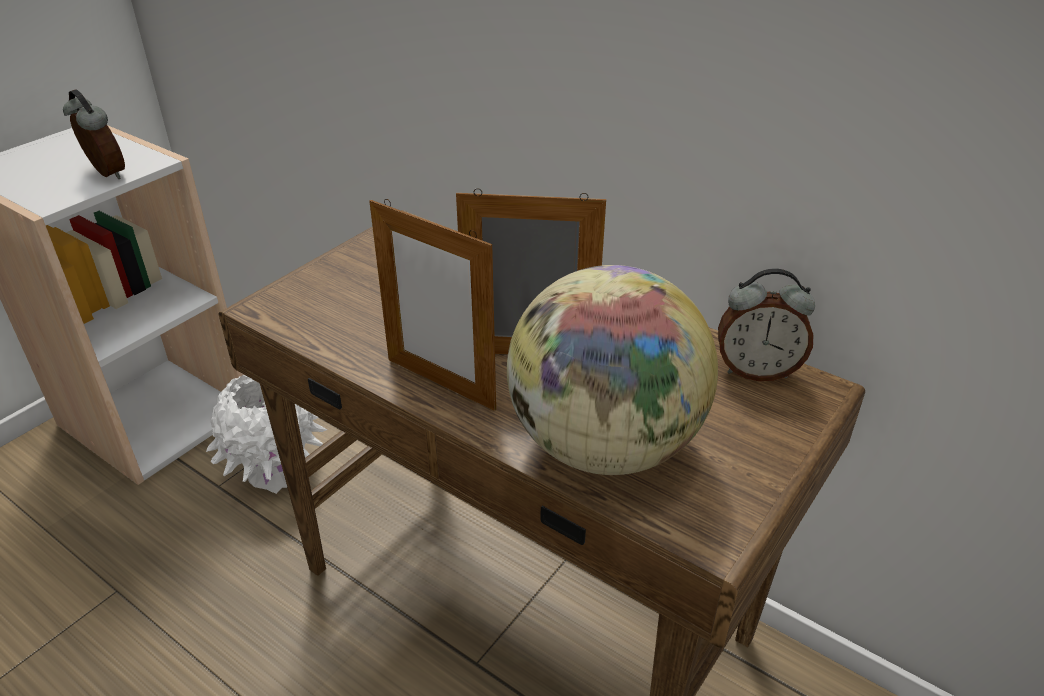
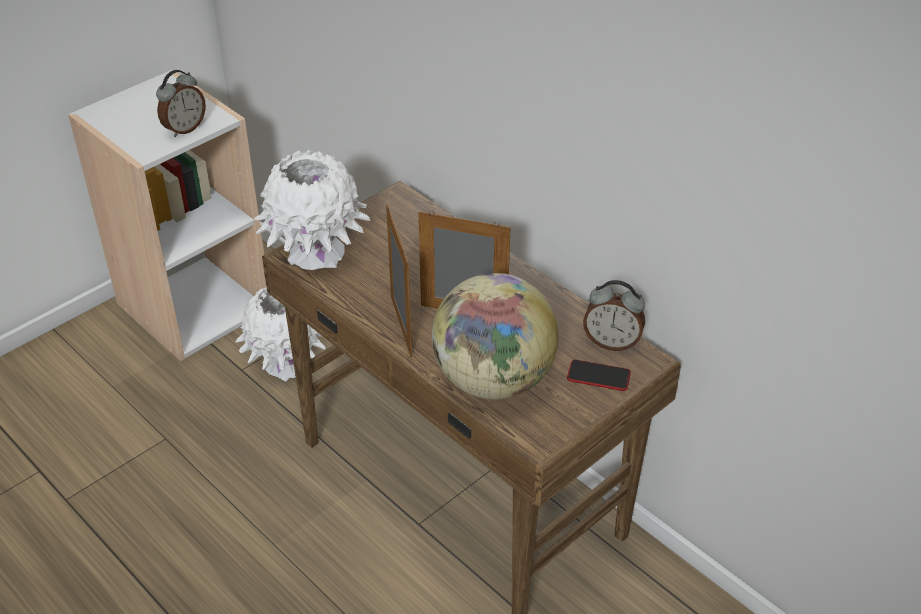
camera: 10 degrees right, 5 degrees up
alarm clock [63,89,125,179] -> alarm clock turned 75 degrees clockwise [156,70,206,137]
picture frame [369,199,496,411] -> picture frame turned 150 degrees counterclockwise [386,204,412,357]
none -> white vase [255,150,370,270]
none -> phone [567,360,631,391]

